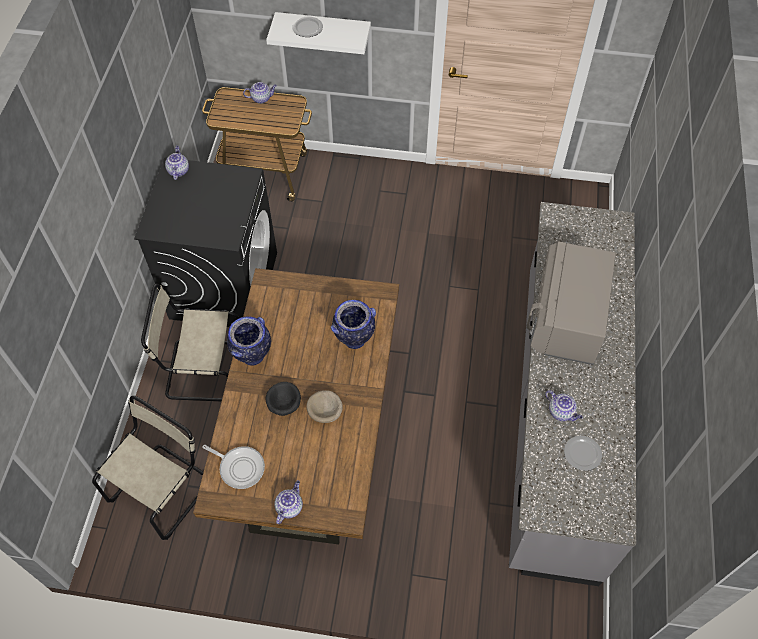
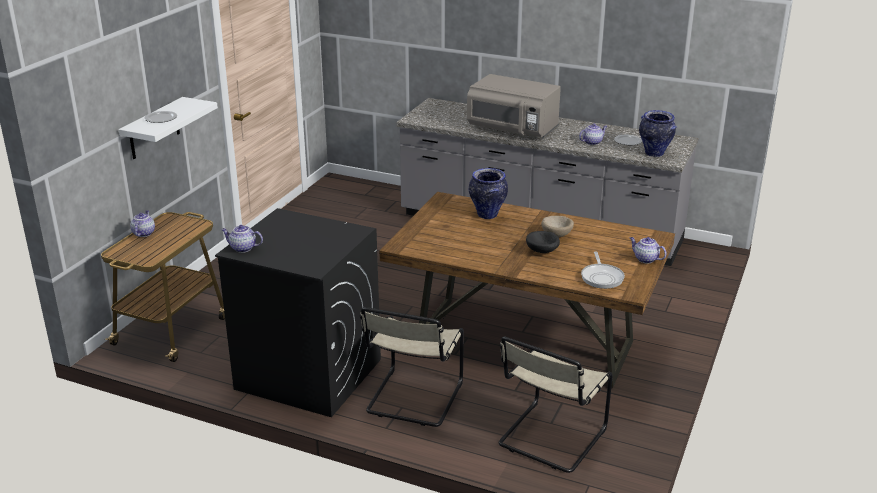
camera: 75 degrees left, 30 degrees down
beige chair [92,396,203,540] -> beige chair turned 105 degrees counterclockwise [499,337,613,473]
frying pan [202,445,265,489] -> frying pan turned 135 degrees clockwise [581,251,625,289]
vase [227,316,271,366] -> vase moved to [639,110,677,157]

